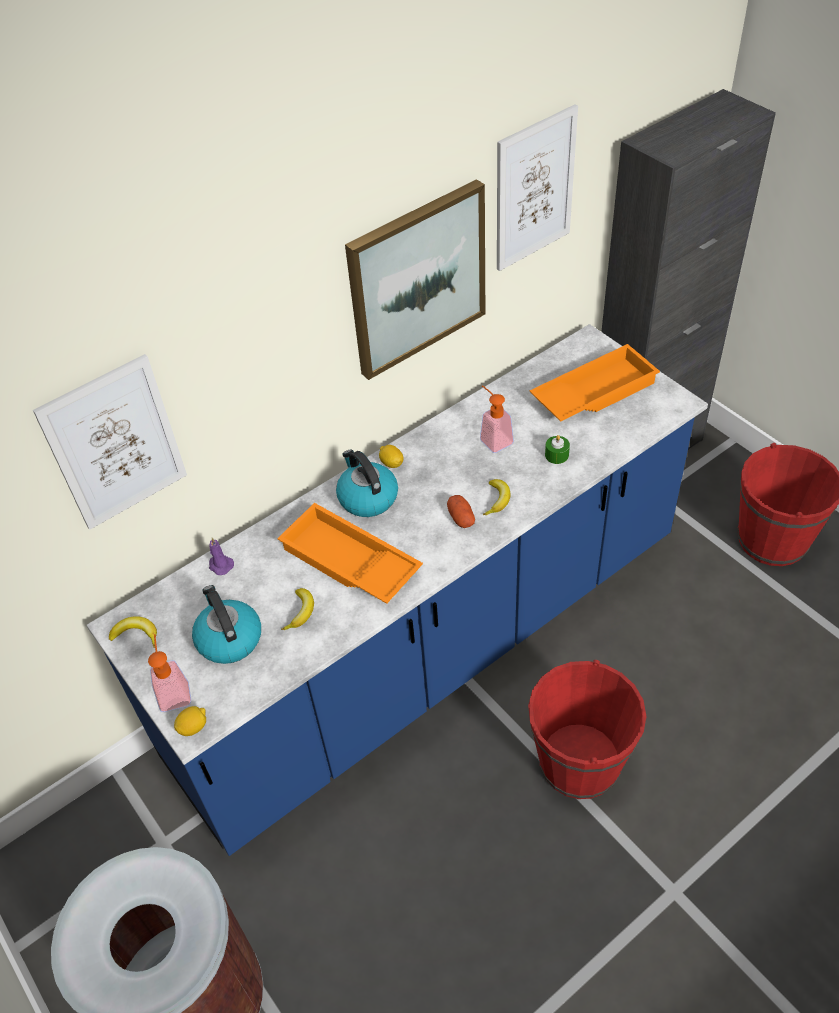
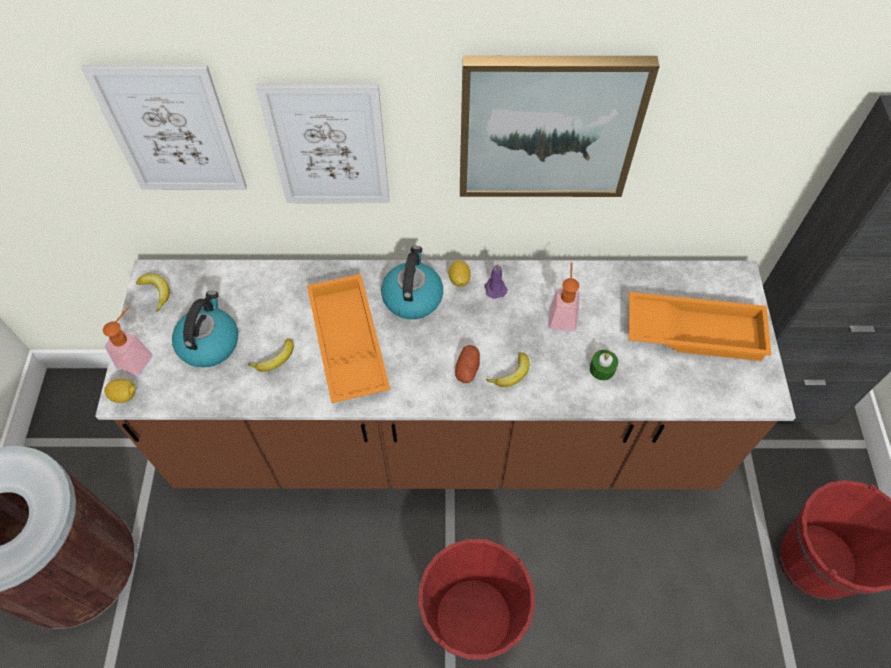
camera: 35 degrees right, 10 degrees up
blue counter [87,324,708,856] -> brown counter [95,260,796,489]
purple candle [209,538,234,575] -> purple candle moved to [485,264,508,299]
picture [497,104,578,271] -> picture moved to [256,84,389,203]

